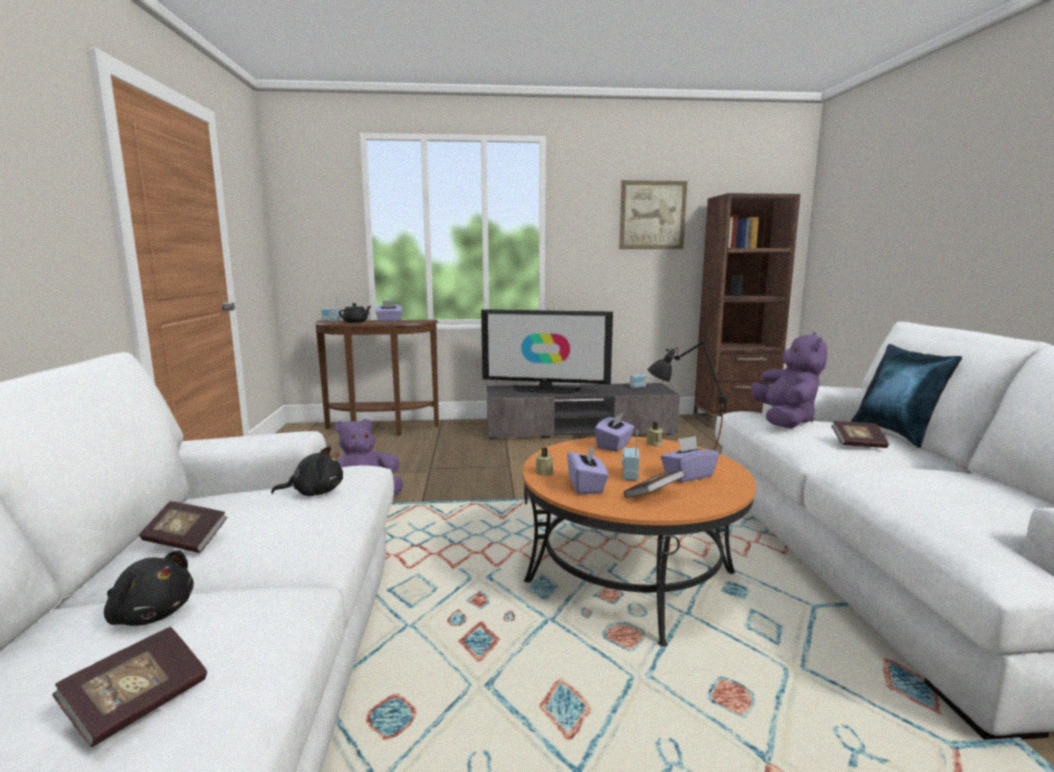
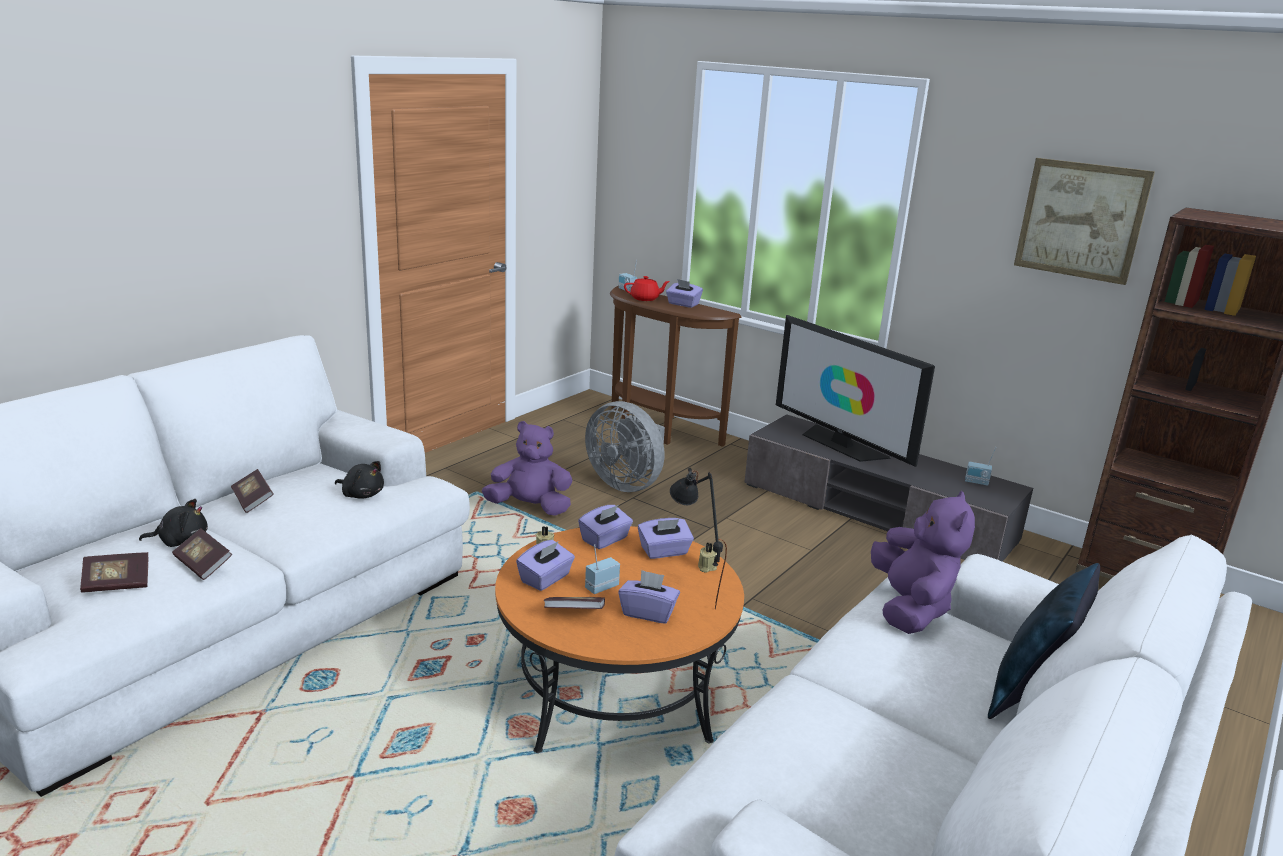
camera: 40 degrees right, 10 degrees up
black plush toy [104,550,194,626] -> black plush toy turned 75 degrees counterclockwise [139,499,208,547]
black teapot [339,303,371,323] -> red teapot [624,276,670,301]
purple plush toy [751,332,827,428] -> purple plush toy turned 45 degrees counterclockwise [871,491,975,634]
book [831,421,889,448] -> book moved to [172,529,232,580]
none -> purple tissue box [578,505,633,549]
none -> grey fan [585,401,665,492]

